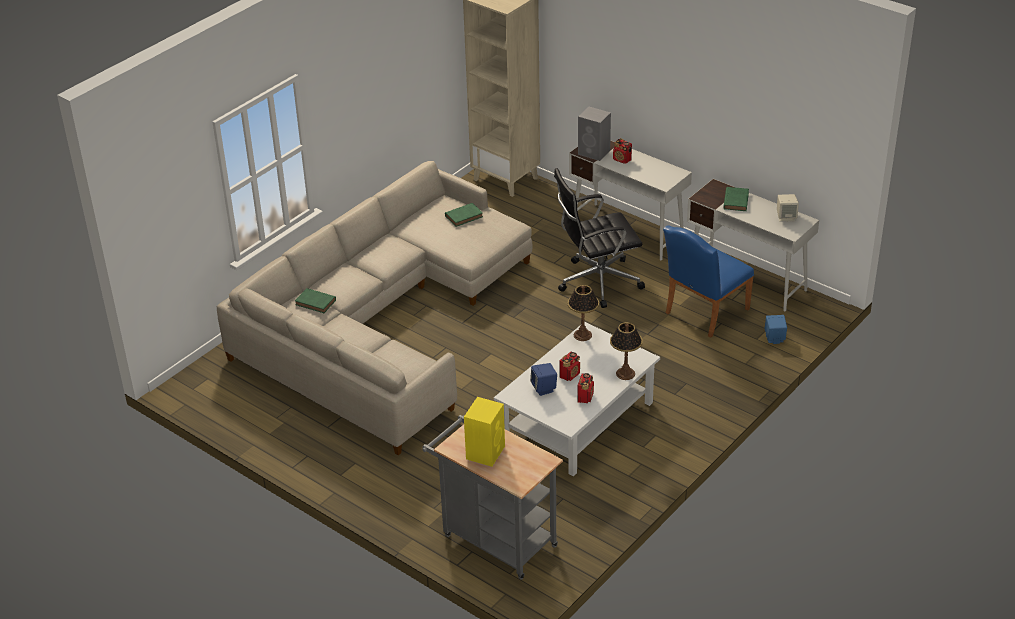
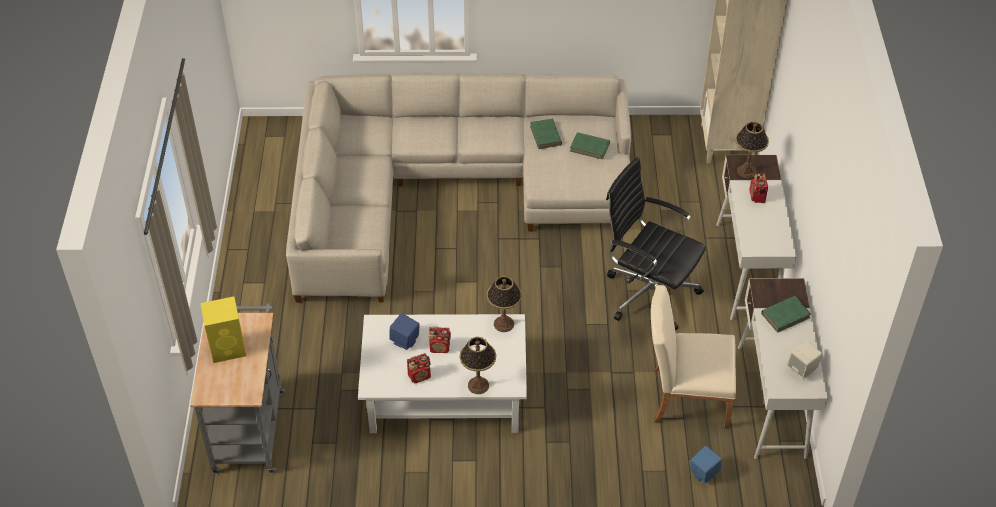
camera: 50 degrees right, 10 degrees up
green book [295,288,336,313] -> green book moved to [530,119,562,149]
grey speaker [578,107,611,161] -> table lamp [735,122,769,178]
blue chair [663,225,754,338] -> beige chair [651,285,736,429]

